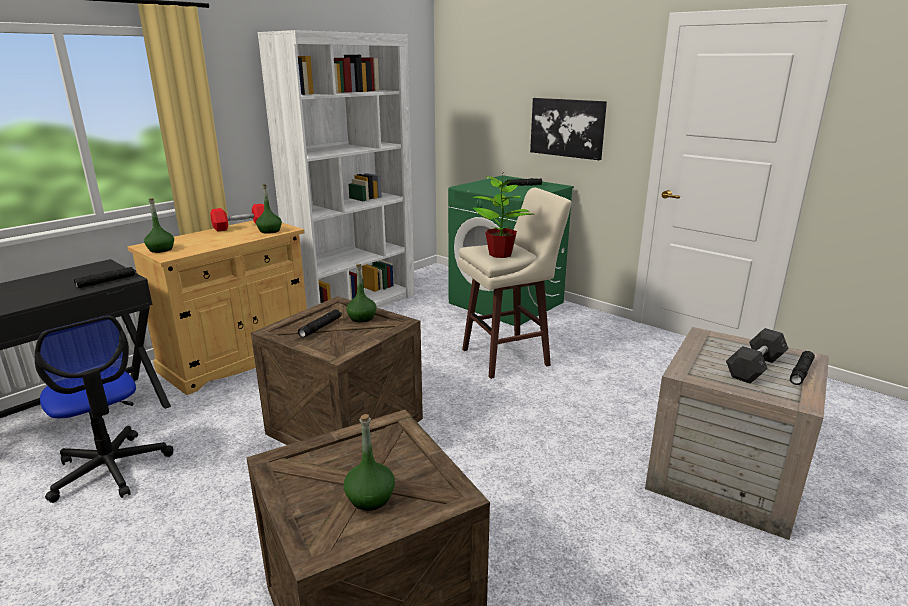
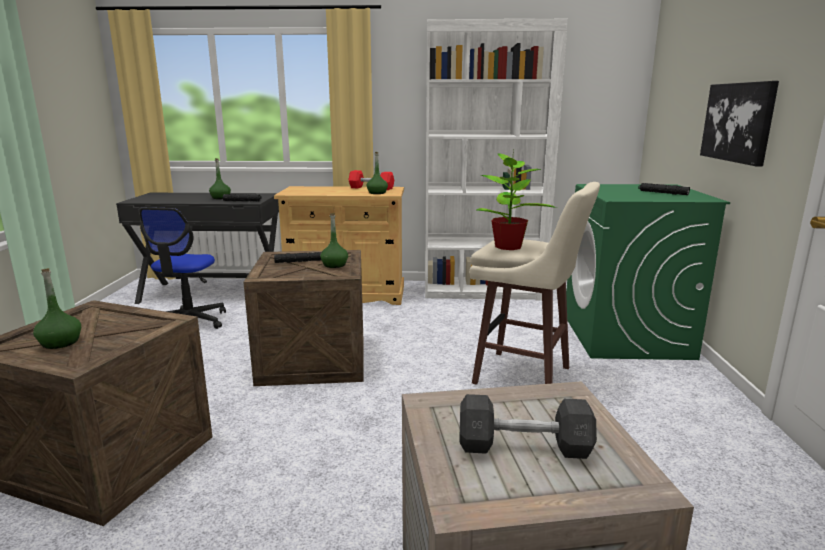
camera: 50 degrees right, 5 degrees down
green bottle [144,198,174,253] -> green bottle moved to [209,158,231,199]
black flashlight [790,351,815,385] -> none

